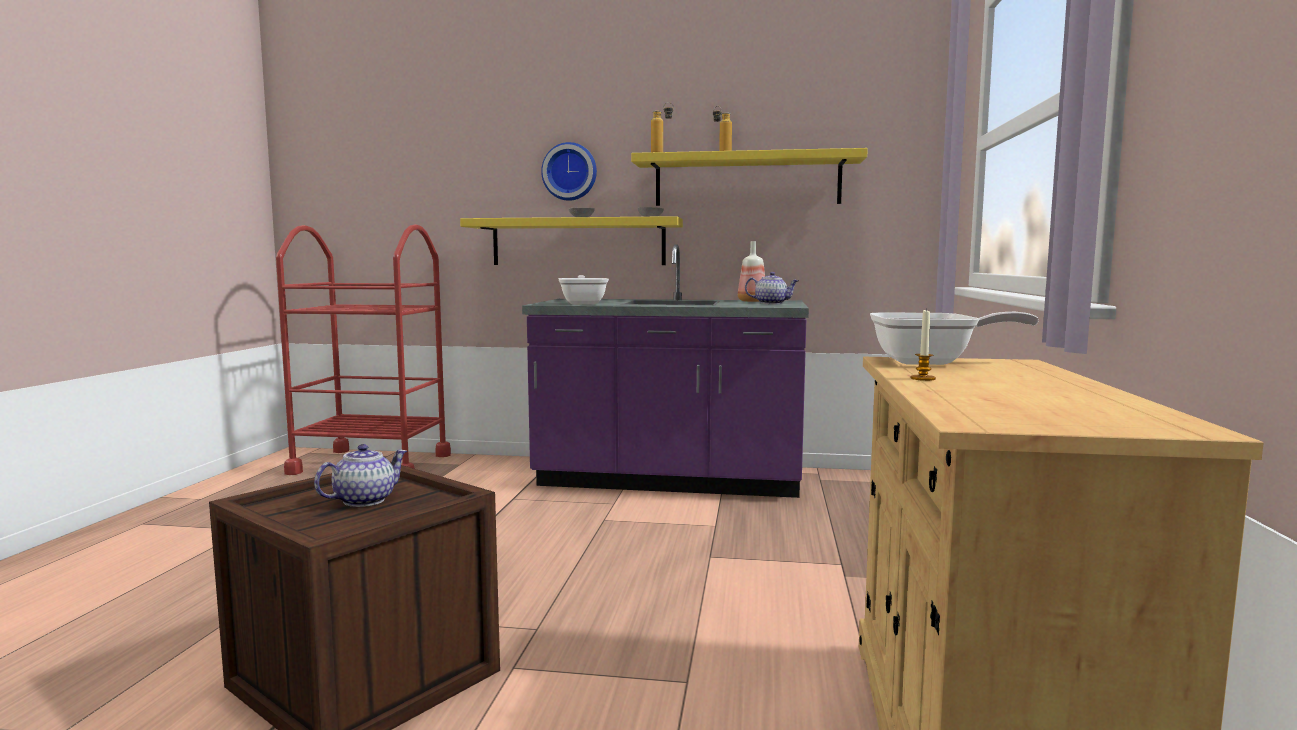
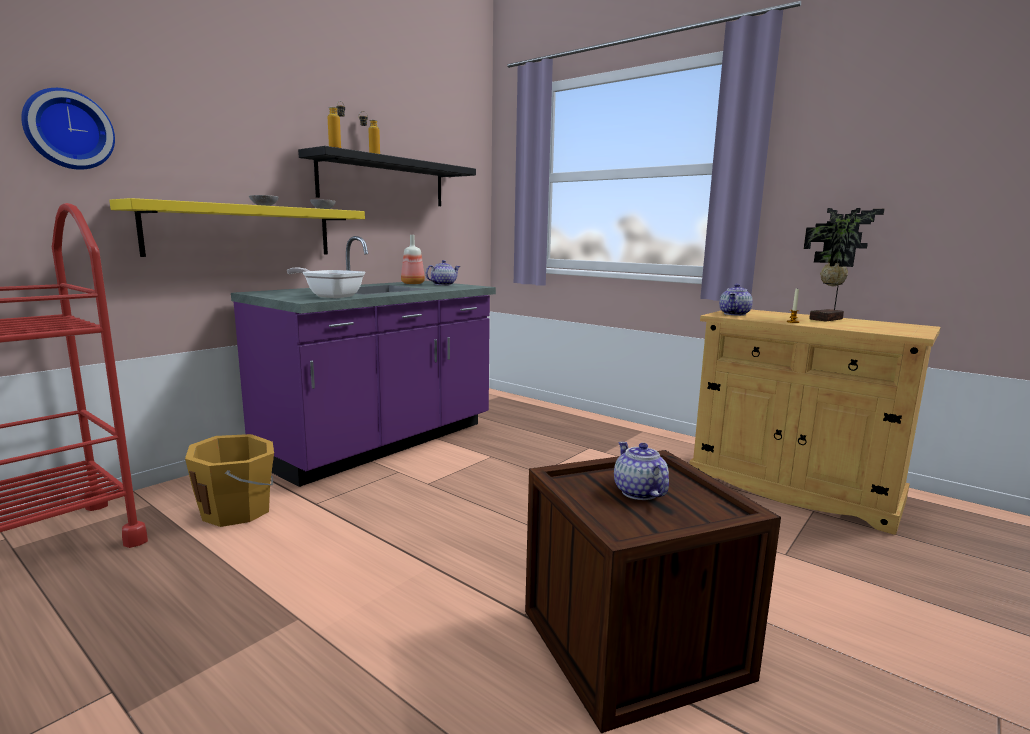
camera: 60 degrees left, 5 degrees up
wall clock [541,142,597,201] -> wall clock moved to [21,88,115,170]
yellow shelf [631,148,868,206] -> black shelf [298,146,476,206]
frying pan [870,312,1039,365] -> teapot [719,284,753,316]
none -> orange bucket [185,434,274,527]
none -> potted plant [804,208,884,321]

